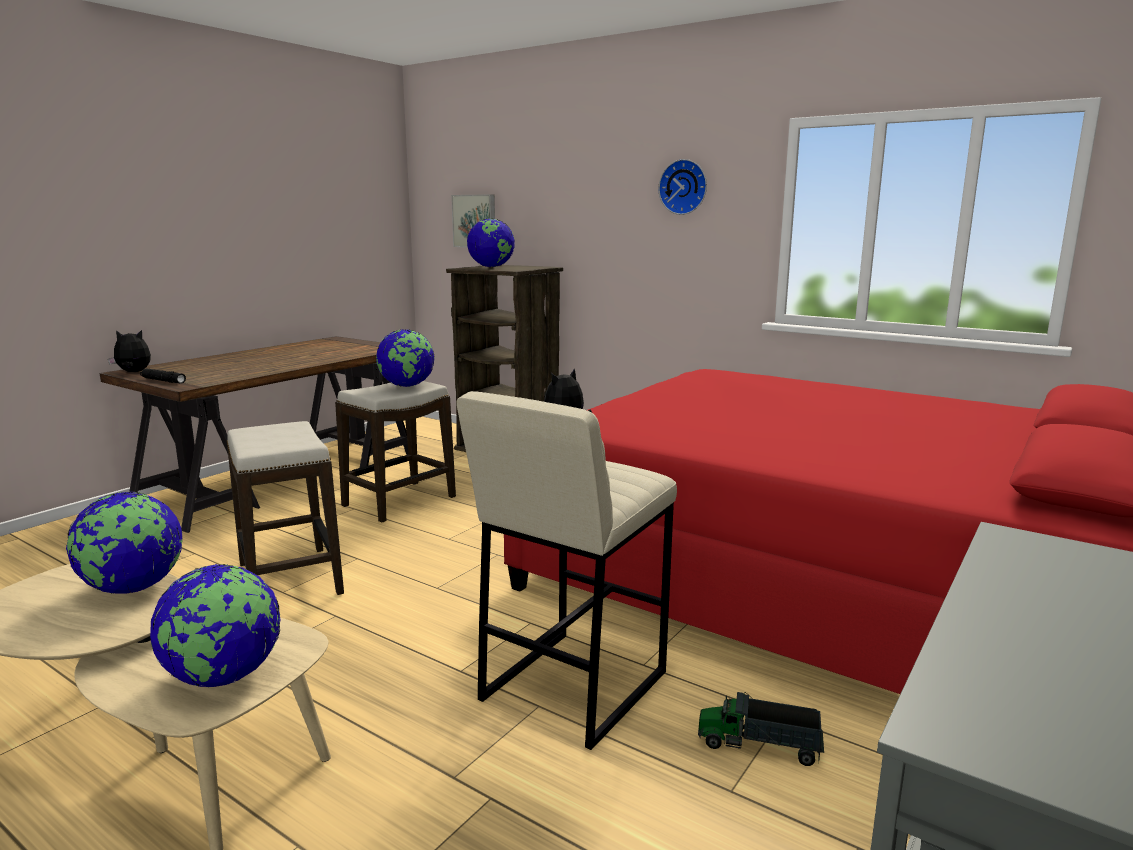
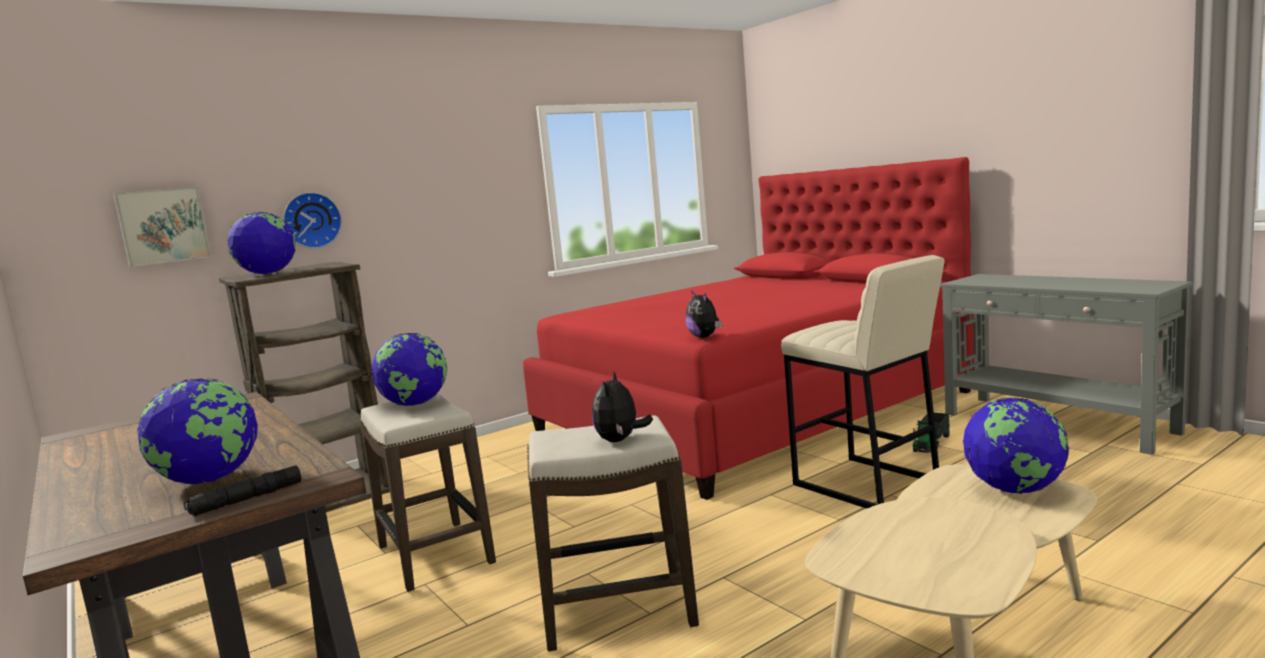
camera: 70 degrees left, 5 degrees down
globe [66,492,182,594] -> globe moved to [137,378,258,484]
plush toy [108,330,151,372] -> plush toy moved to [592,372,653,442]
wall clock [659,159,707,215] -> wall clock moved to [283,192,342,249]

